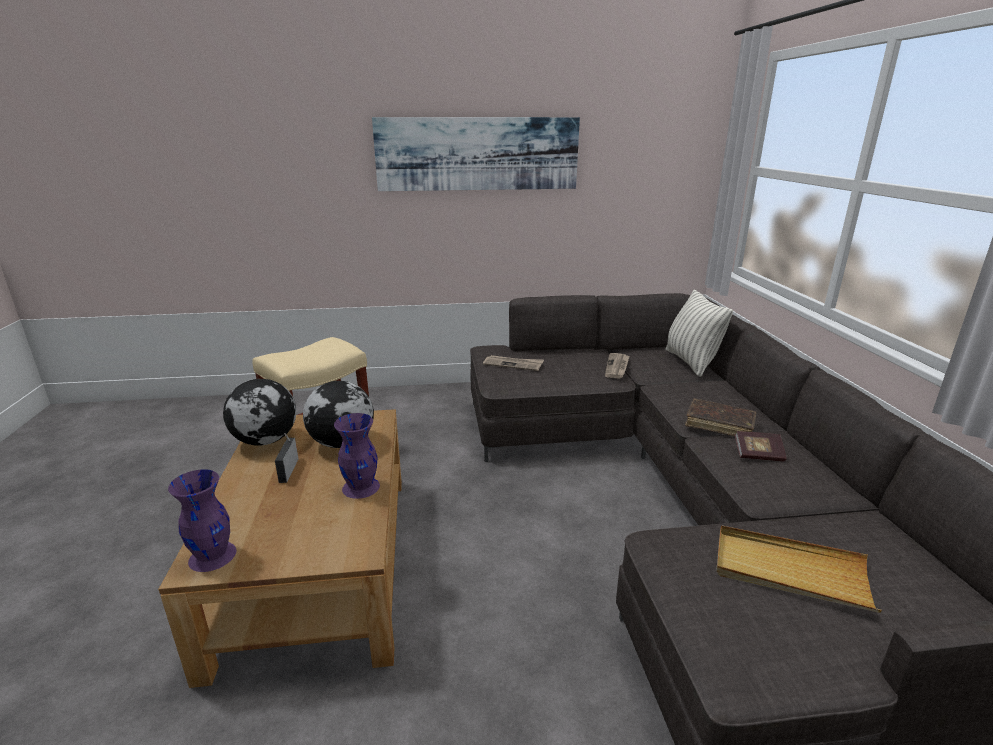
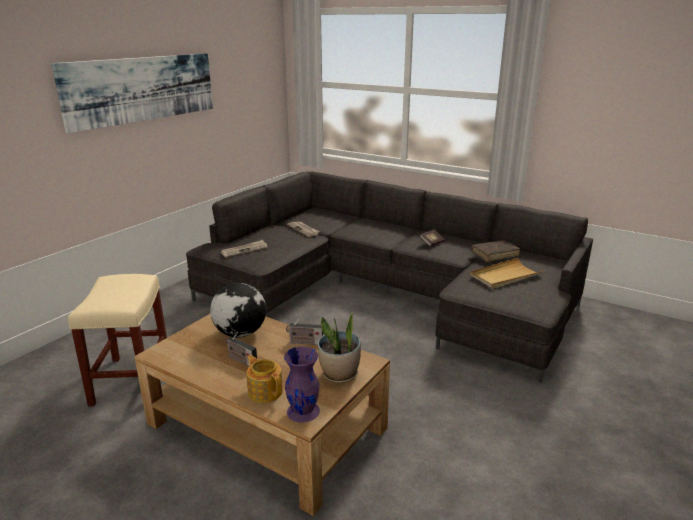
camera: 50 degrees left, 0 degrees up
globe [223,379,296,446] -> none
purple vase [334,413,380,499] -> radio [286,316,323,345]
pillow [666,290,733,377] -> none
brown book [685,398,756,436] -> brown book moved to [471,240,520,262]
none -> teapot [247,355,283,403]
none -> potted plant [317,312,361,383]

